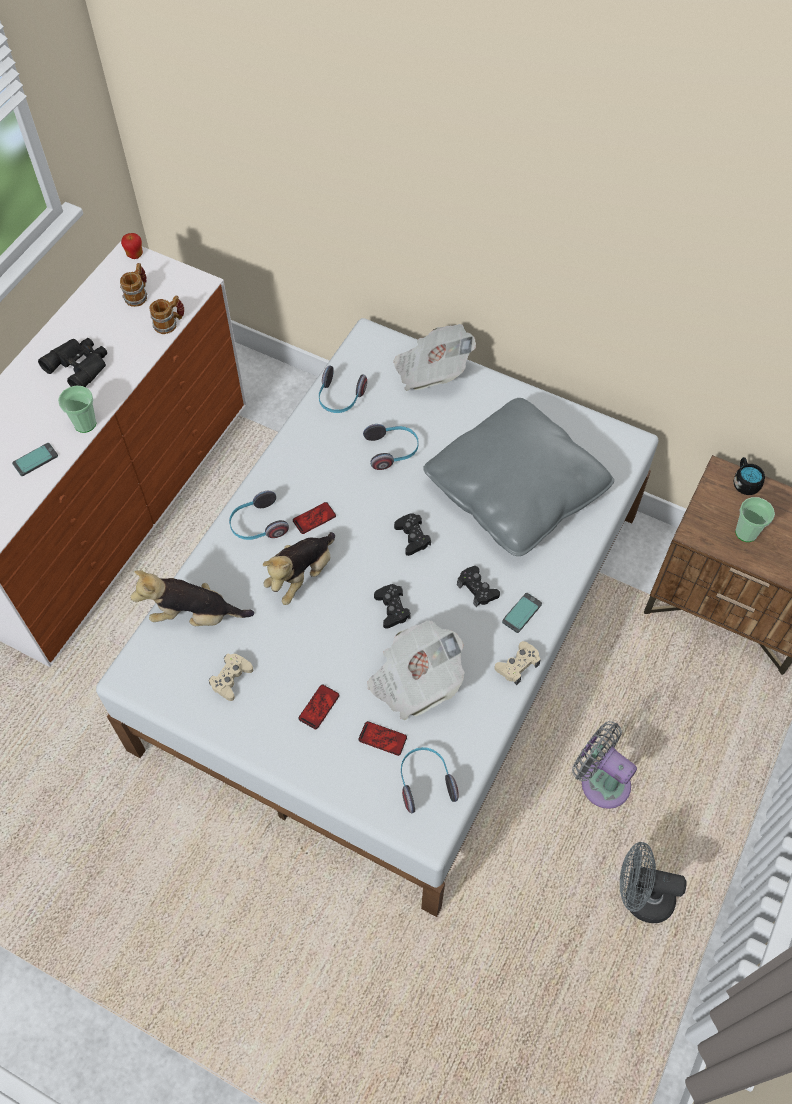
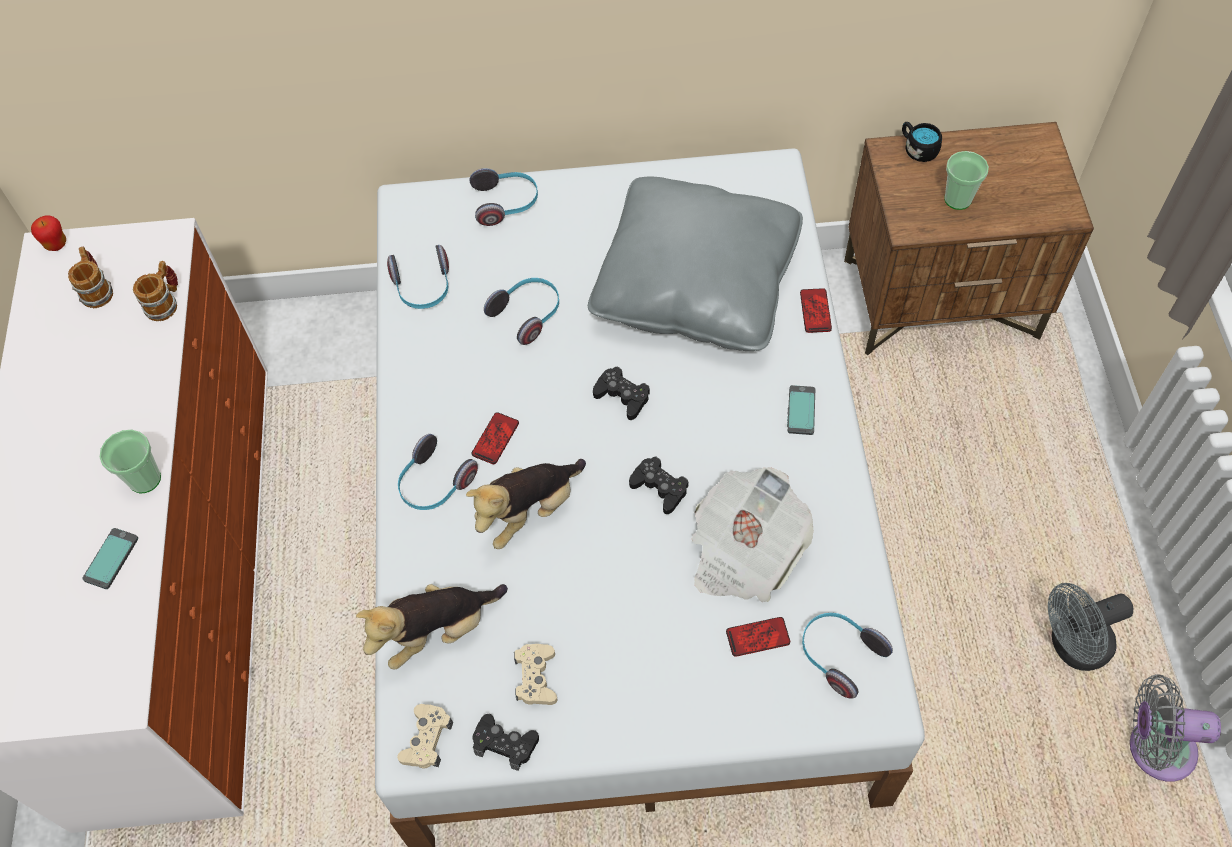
camera: 30 degrees left, 0 degrees up
black binoculars [38,338,107,387] -> none
plush toy [263,532,335,605] -> plush toy turned 45 degrees clockwise [466,459,586,549]
phone [298,684,339,729] -> phone moved to [800,288,832,333]
newspaper [393,324,476,391] -> headphones [470,168,538,226]
black game controller [457,566,500,607] -> black game controller moved to [473,714,539,771]
beige game controller [494,641,540,685] -> beige game controller moved to [397,704,453,769]
grey fan [572,721,637,809] -> grey fan moved to [1130,674,1221,782]

